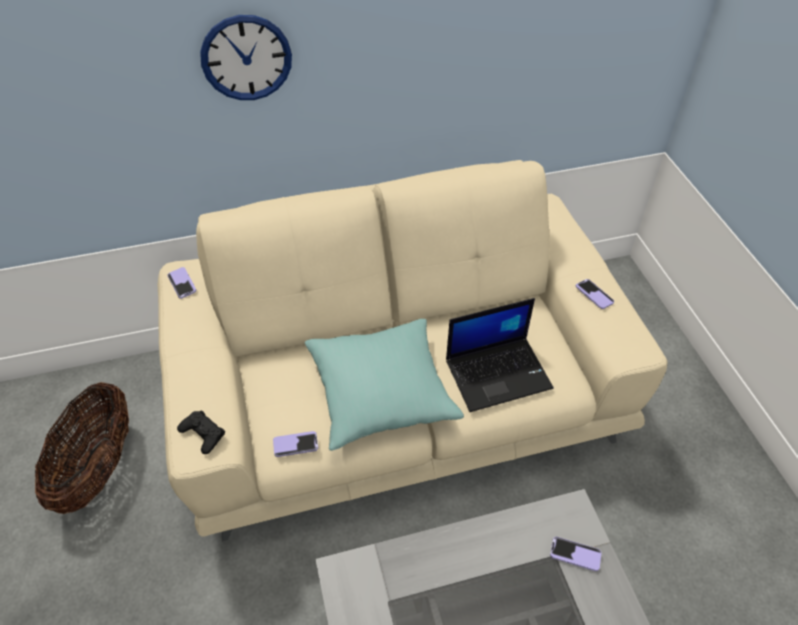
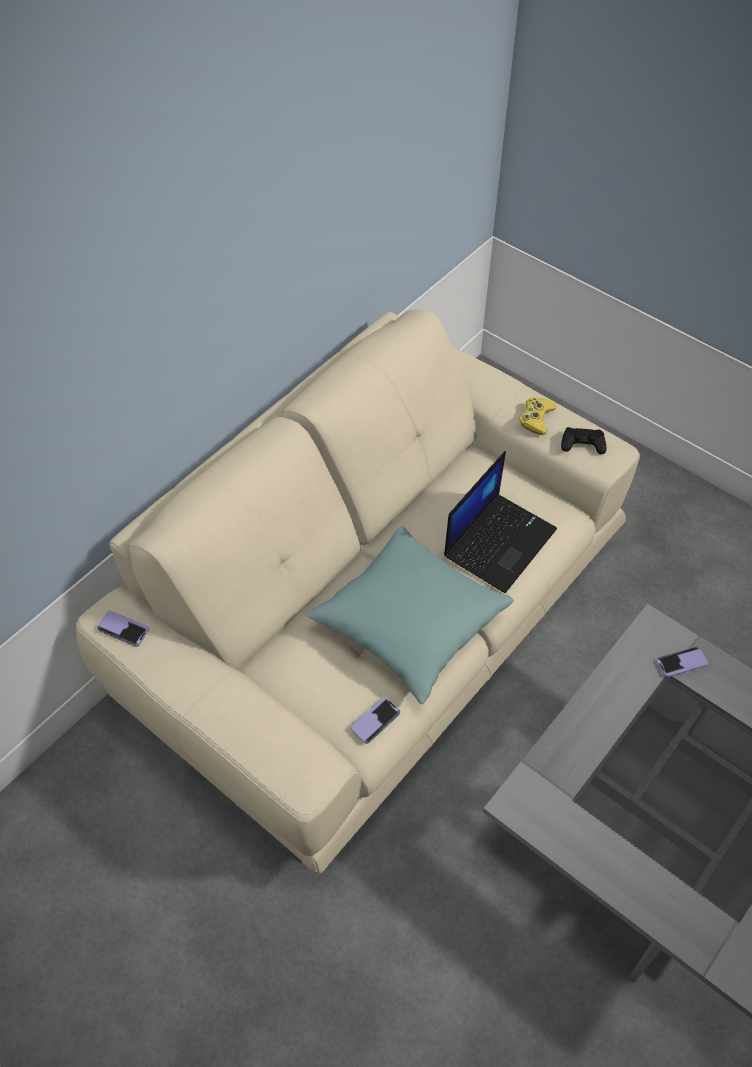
camera: 35 degrees left, 5 degrees up
basket [35,382,129,514] -> none
black game controller [177,410,225,454] -> black game controller moved to [561,427,606,454]
wall clock [200,15,292,100] -> none
phone [576,279,614,309] -> yellow game controller [519,398,556,435]

